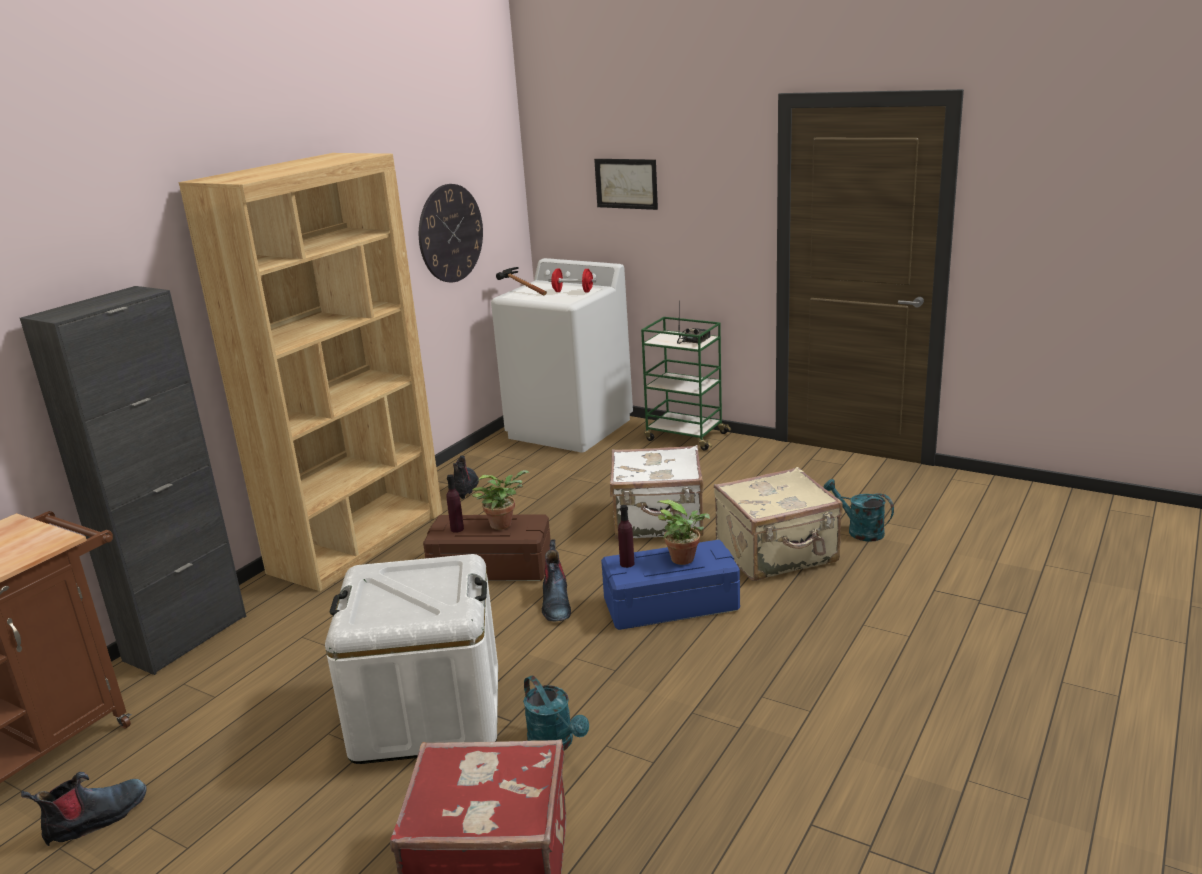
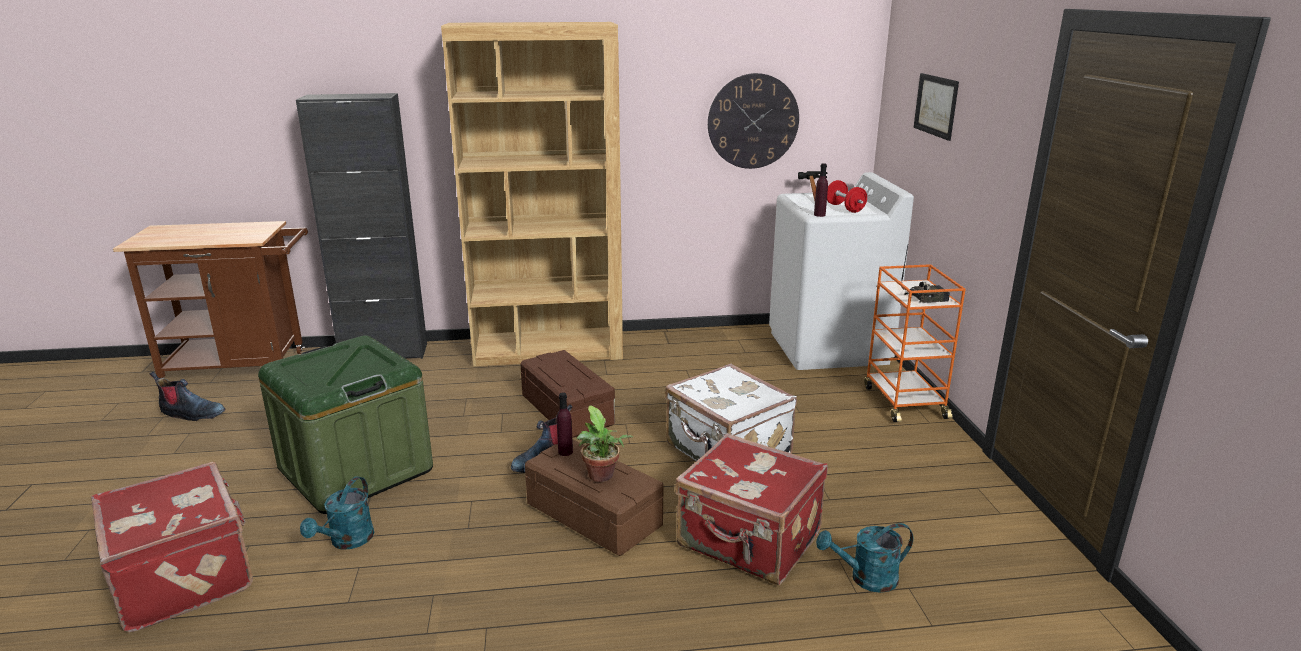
camera: 50 degrees right, 0 degrees up
white storage box [325,554,498,764] -> green storage box [258,335,433,514]
purple bottle [447,474,464,533] -> purple bottle moved to [814,163,828,217]
boot [453,455,479,499] -> none
potted plant [472,470,530,530] -> none
blue storage box [601,540,740,630] -> brown storage box [525,439,664,556]
green cart [641,317,731,451] -> orange cart [864,264,966,422]
beige suitcase [714,467,843,581] -> red suitcase [675,433,828,585]
turquoise watering can [823,479,894,542] -> turquoise watering can turned 105 degrees counterclockwise [816,523,913,593]

